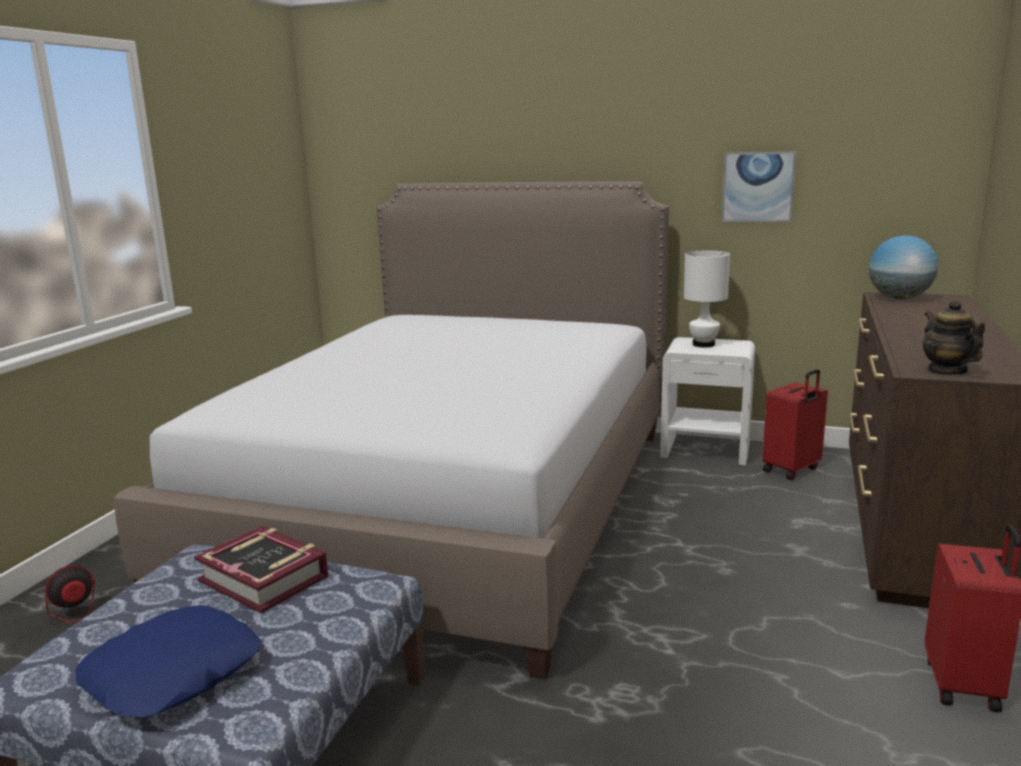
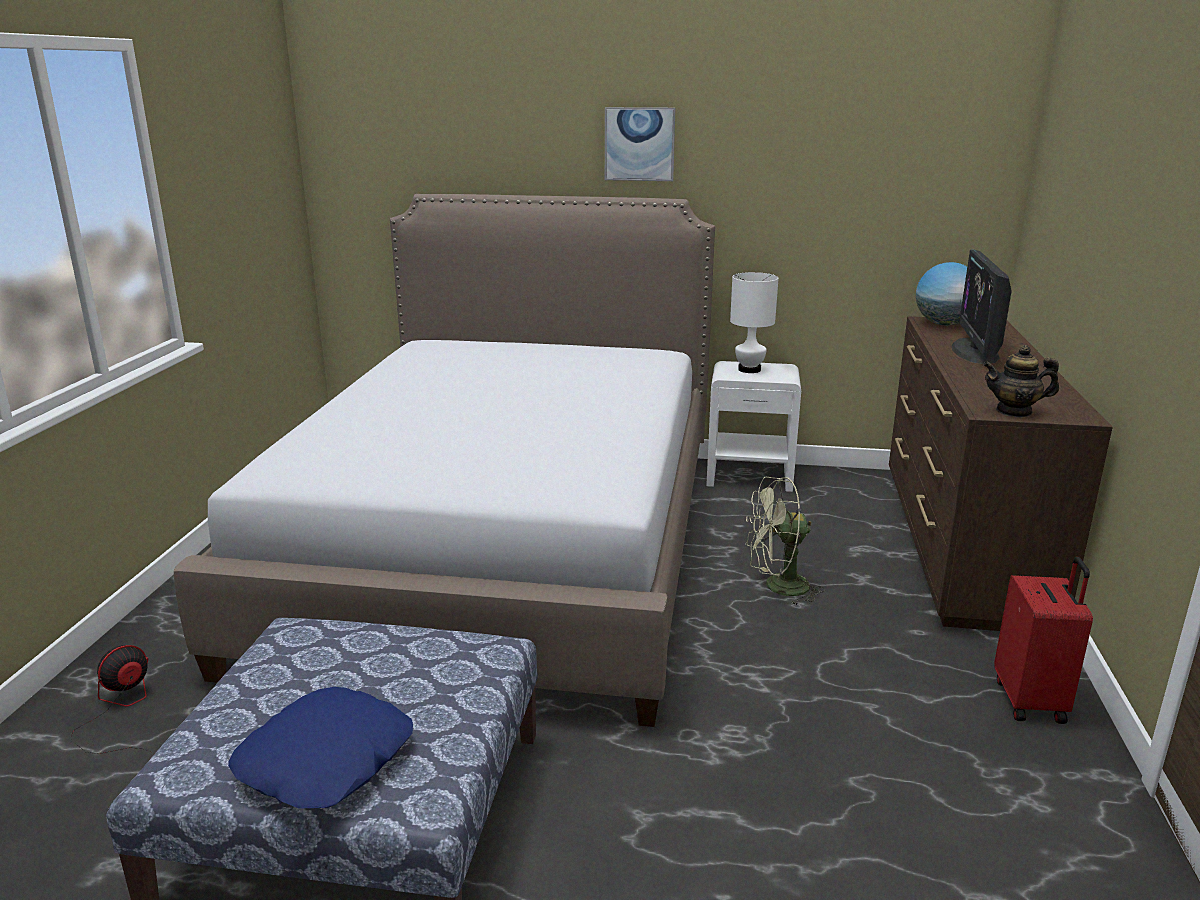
camera: 10 degrees left, 5 degrees up
book [194,526,328,613] -> none
picture [722,152,796,222] -> picture moved to [605,107,675,181]
red suitcase [763,369,828,480] -> none
teapot [922,299,985,376] -> teapot turned 60 degrees counterclockwise [983,345,1059,417]
none -> green fan [746,477,825,606]
none -> monitor [952,249,1012,364]

